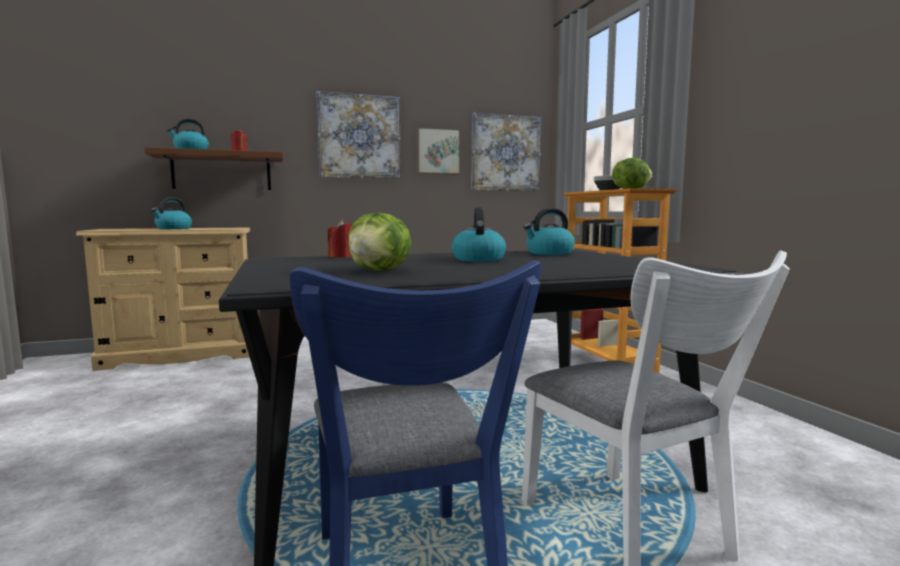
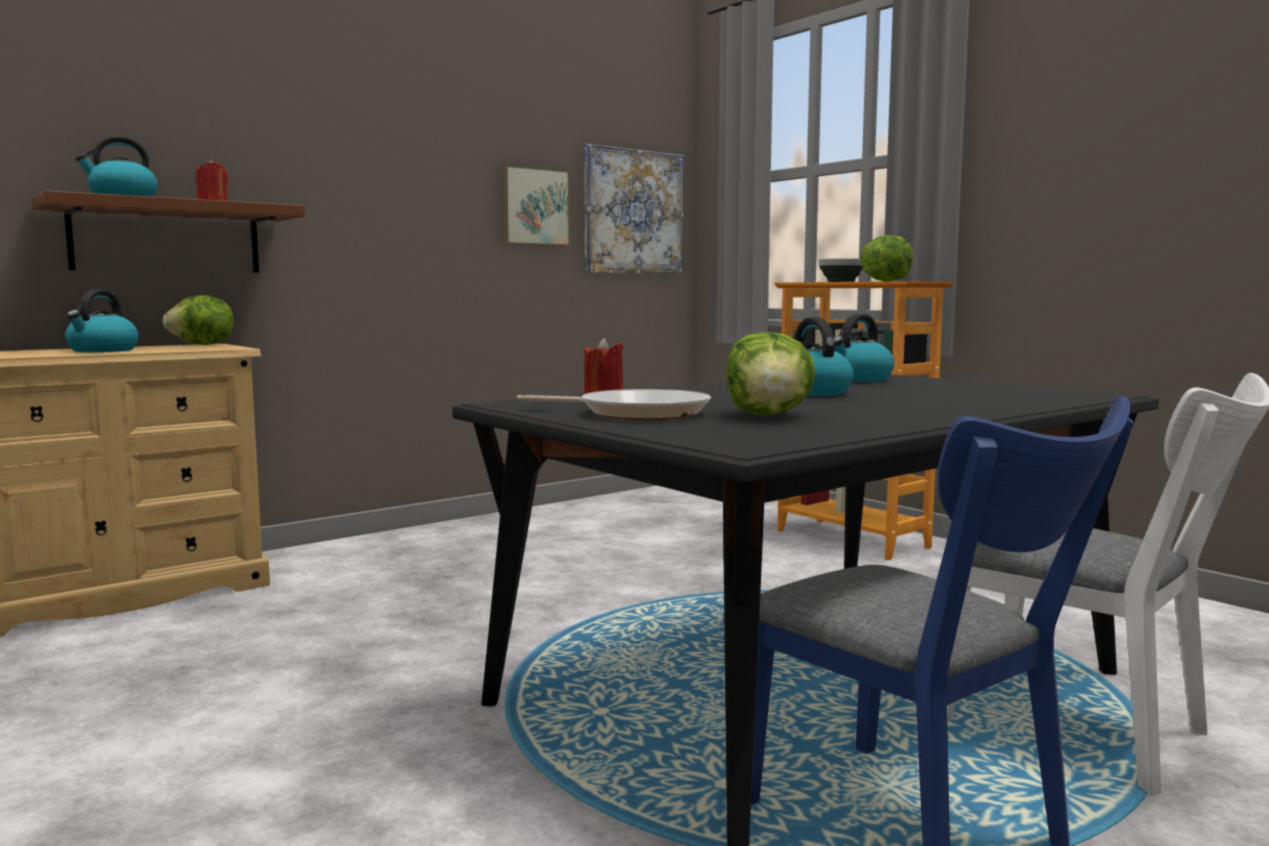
camera: 20 degrees left, 0 degrees up
picture [317,91,401,179] -> none
none -> lettuce [162,295,234,345]
none -> frying pan [517,389,711,420]

